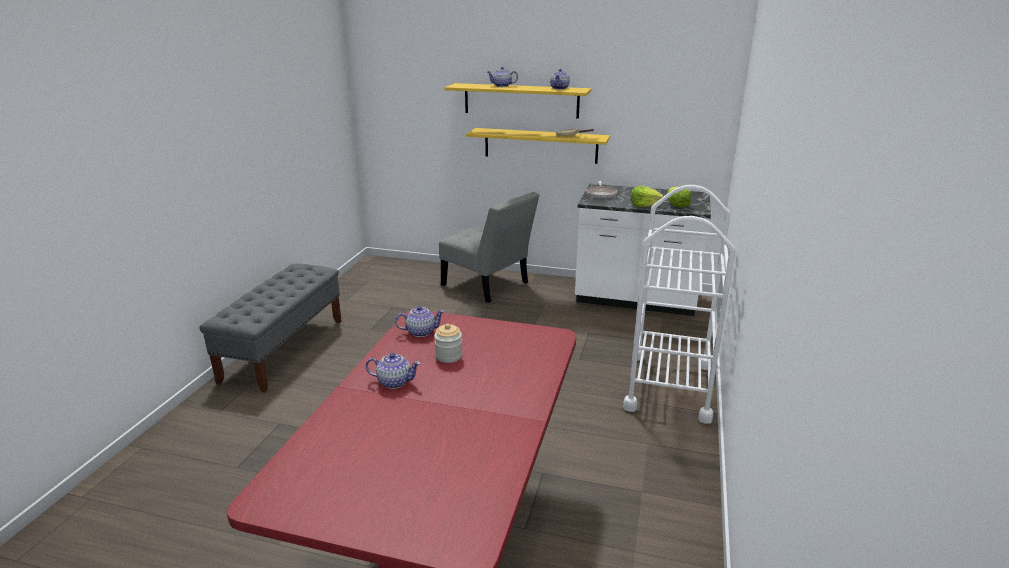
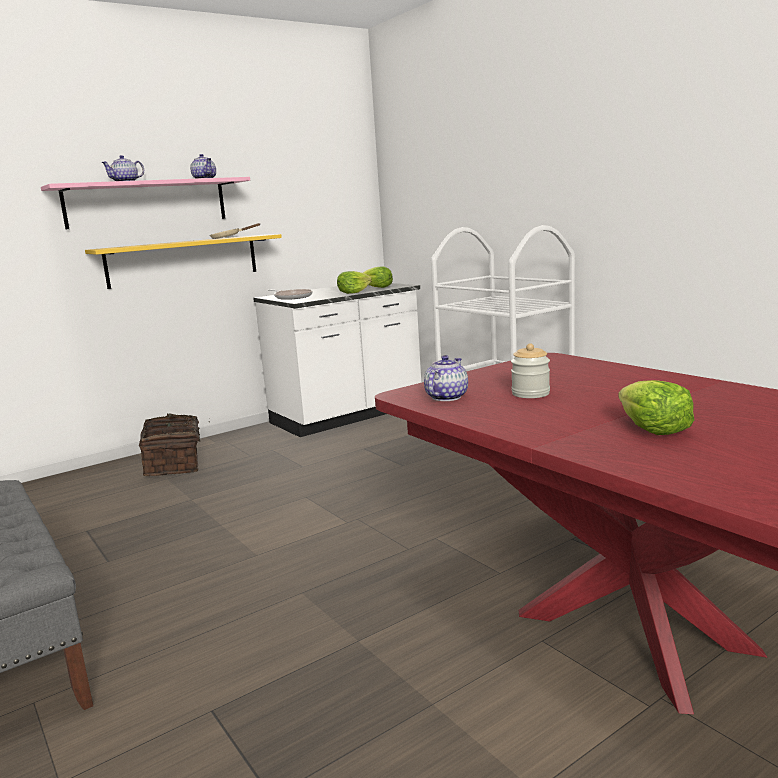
camera: 50 degrees left, 10 degrees down
teapot [366,353,421,389] -> none
grey chair [439,192,539,303] -> basket [139,414,211,476]
yellow shelf [444,83,591,118] -> pink shelf [41,177,250,229]
none -> lettuce [618,380,694,435]

